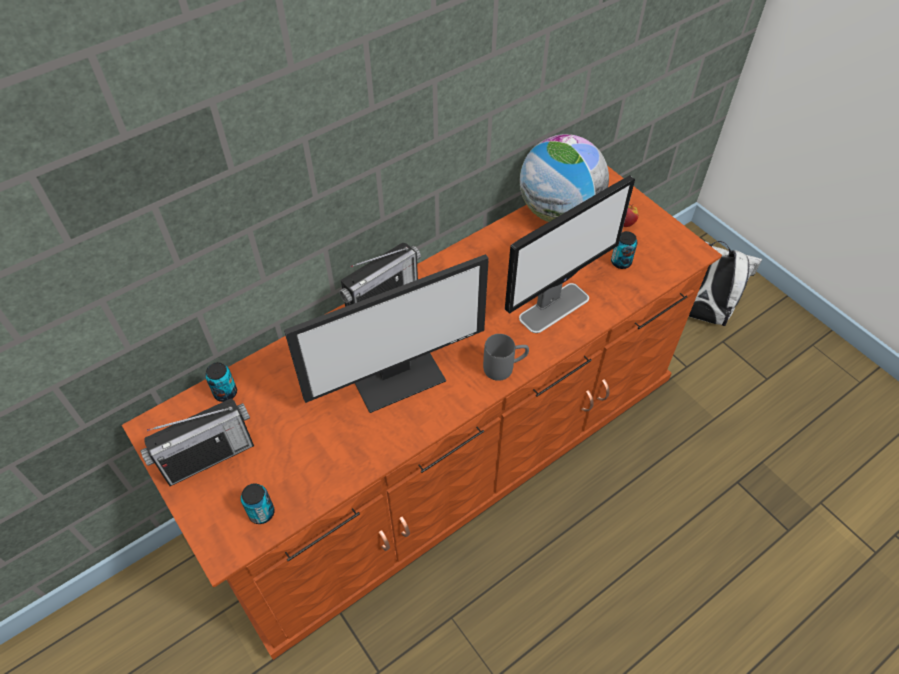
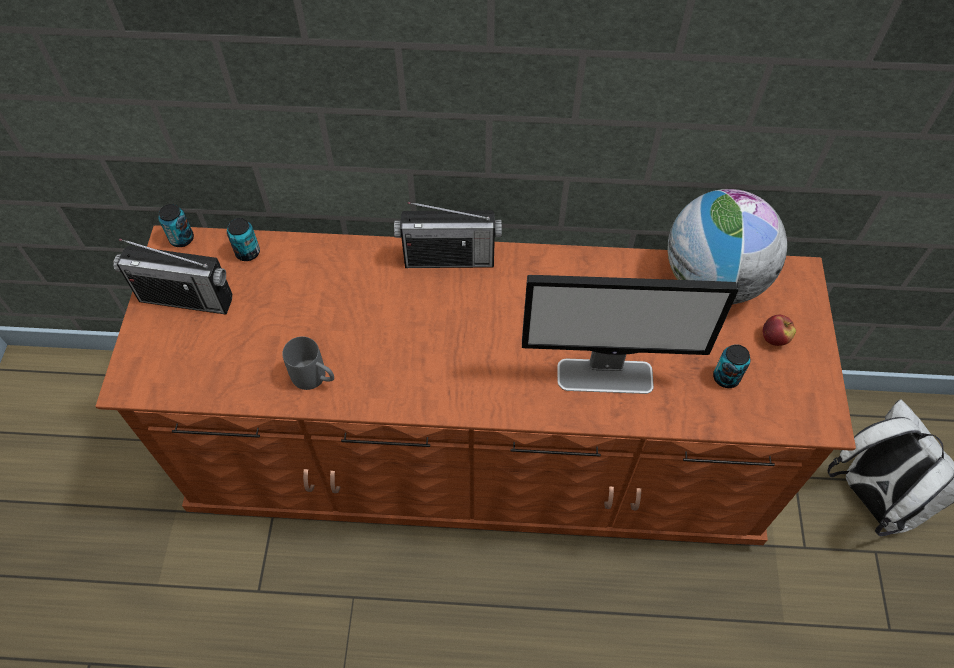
camera: 40 degrees right, 5 degrees up
can [241,483,275,524] -> can moved to [158,204,194,247]
monitor [284,254,489,413] -> none
grey mug [483,334,529,381] -> grey mug moved to [282,336,334,390]

